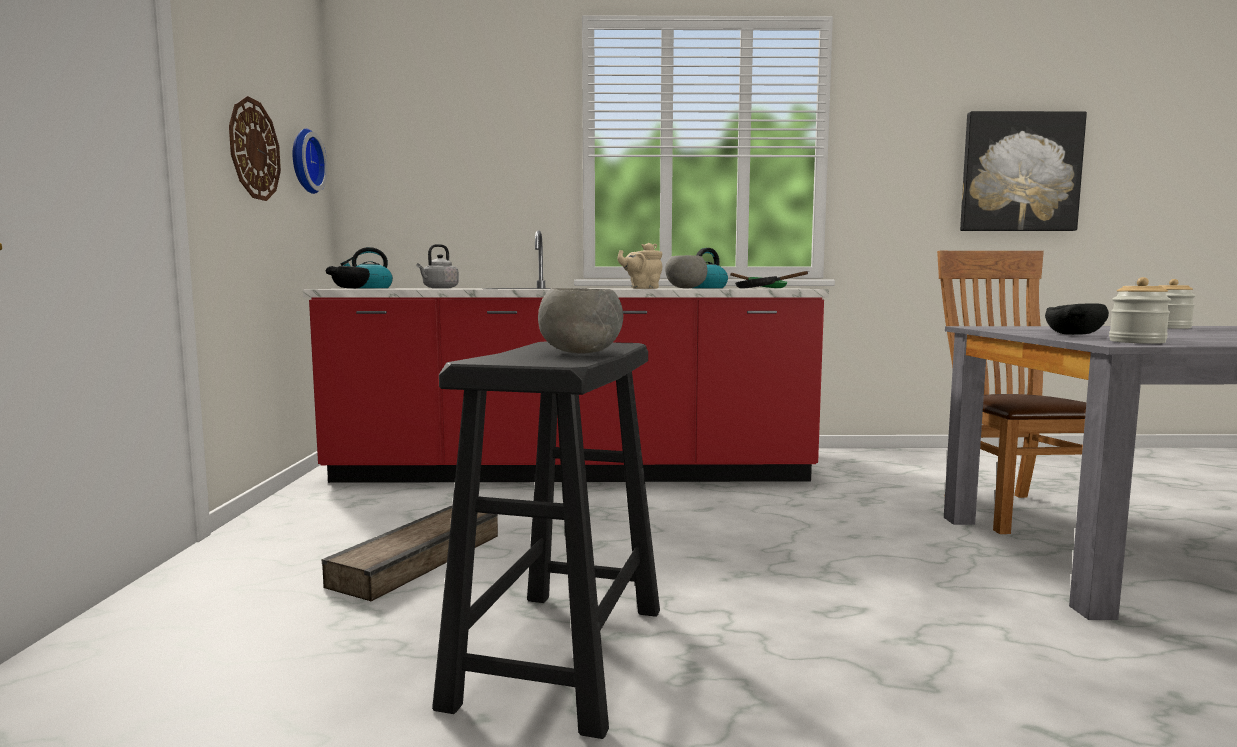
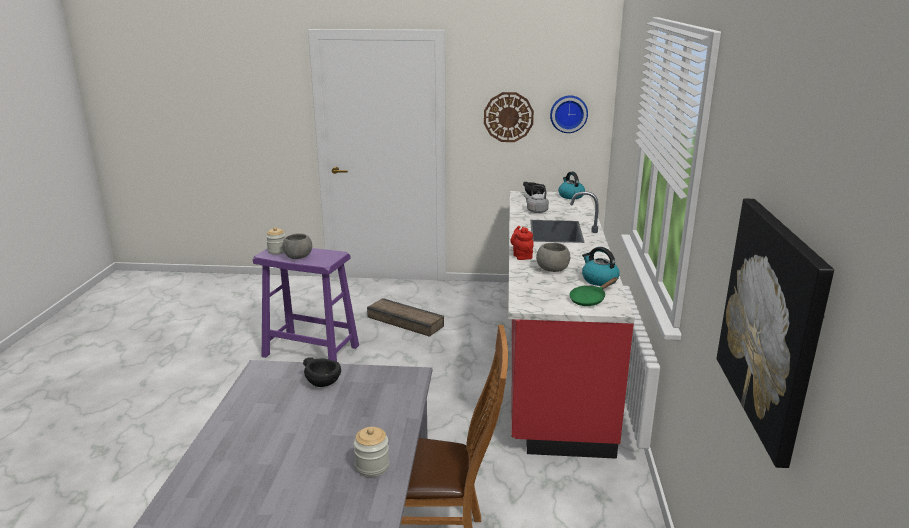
camera: 95 degrees right, 15 degrees up
black stool [432,341,660,739] -> purple stool [253,248,359,361]
beige teapot [618,243,662,289] -> red teapot [510,226,534,260]
black frying pan [735,271,809,289] -> none
jar [1109,277,1171,344] -> jar moved to [266,227,285,255]

